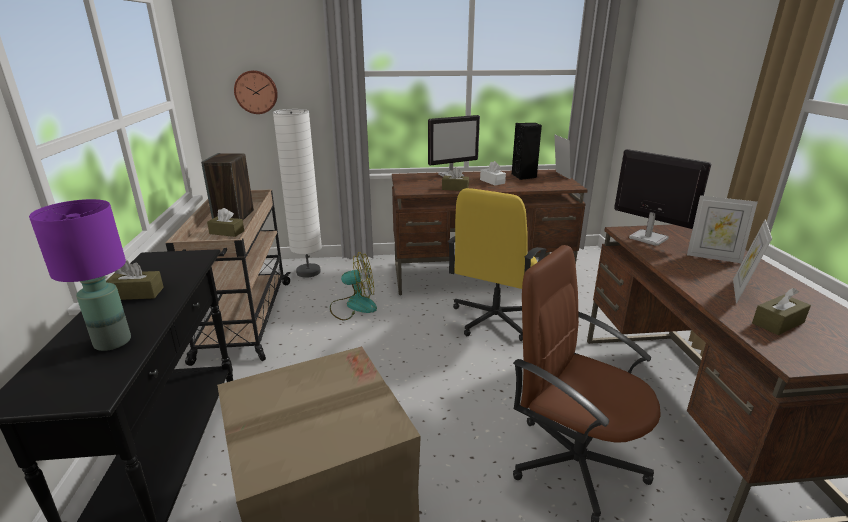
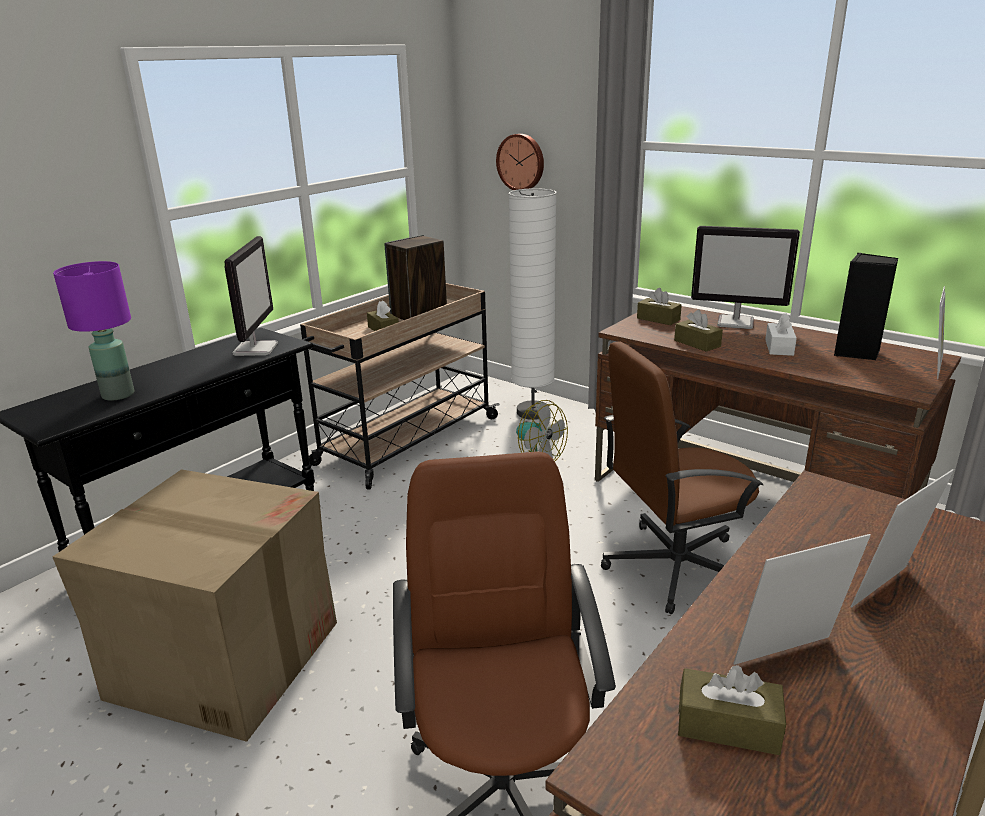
camera: 45 degrees right, 0 degrees up
brown tissue box [106,260,164,300] -> brown tissue box moved to [637,288,682,325]
yellow office chair [448,188,548,341] -> brown office chair [601,342,763,614]
monitor [614,149,712,246] -> monitor moved to [224,236,278,356]
picture frame [687,195,758,263] -> picture frame turned 75 degrees clockwise [851,469,954,608]

